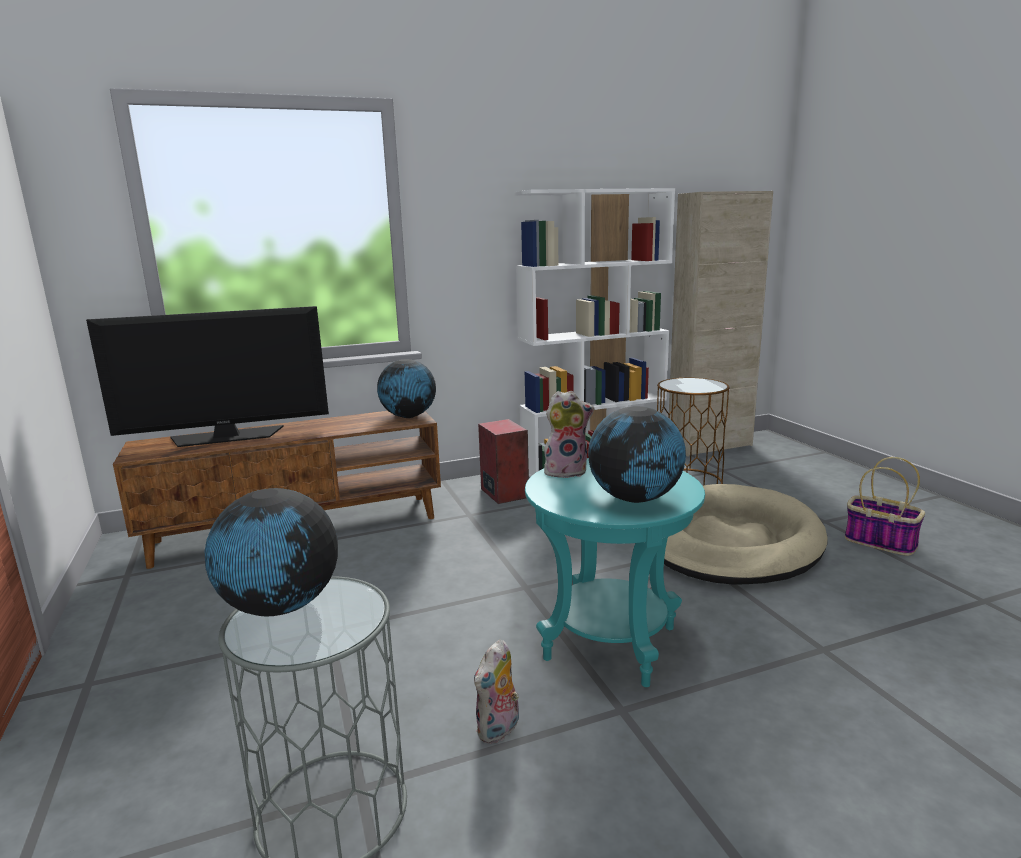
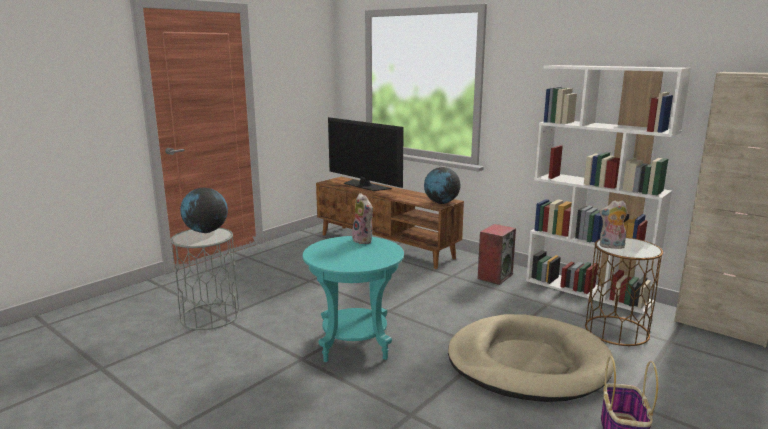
camera: 60 degrees right, 0 degrees up
plush toy [474,639,519,744] -> plush toy moved to [599,201,628,249]
globe [588,406,686,503] -> none

